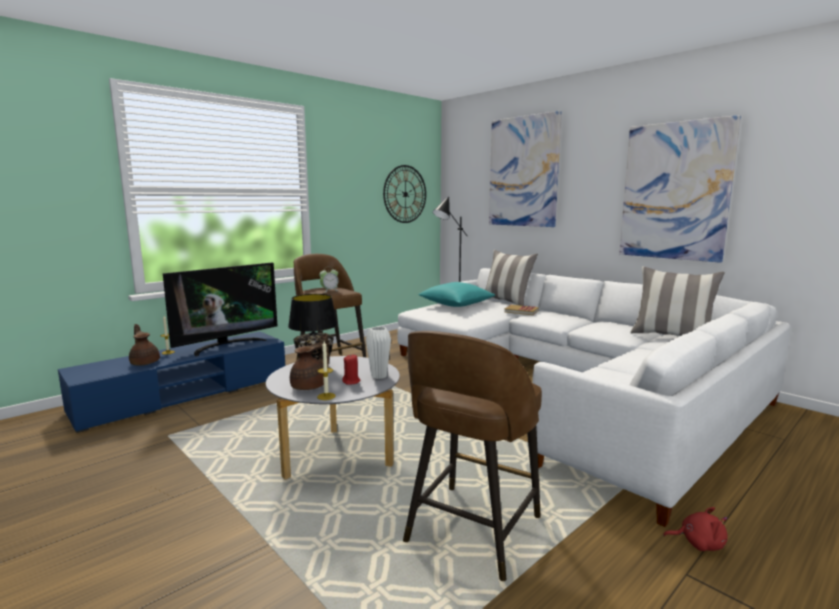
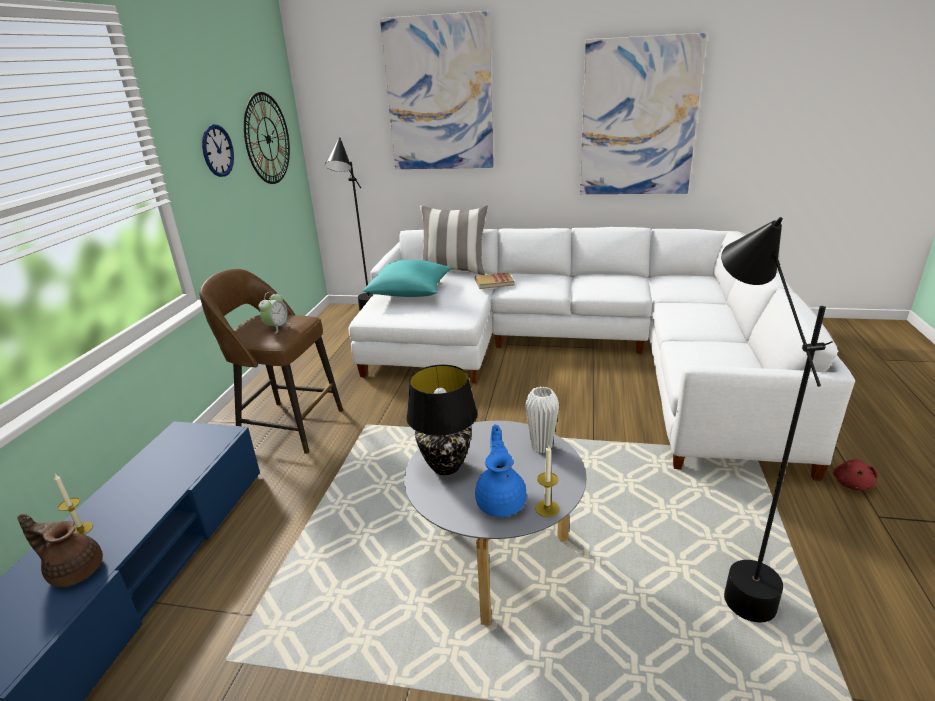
camera: 35 degrees left, 15 degrees up
television [163,263,277,356] -> none
brown teapot [290,333,329,390] -> blue teapot [475,425,527,517]
red candle [342,354,361,385] -> none
brown stool [403,331,542,581] -> black floor lamp [721,217,832,622]
pillow [630,266,725,337] -> none
red plush toy [663,507,728,551] -> red plush toy turned 135 degrees clockwise [833,460,877,490]
none -> wall clock [202,124,234,177]

